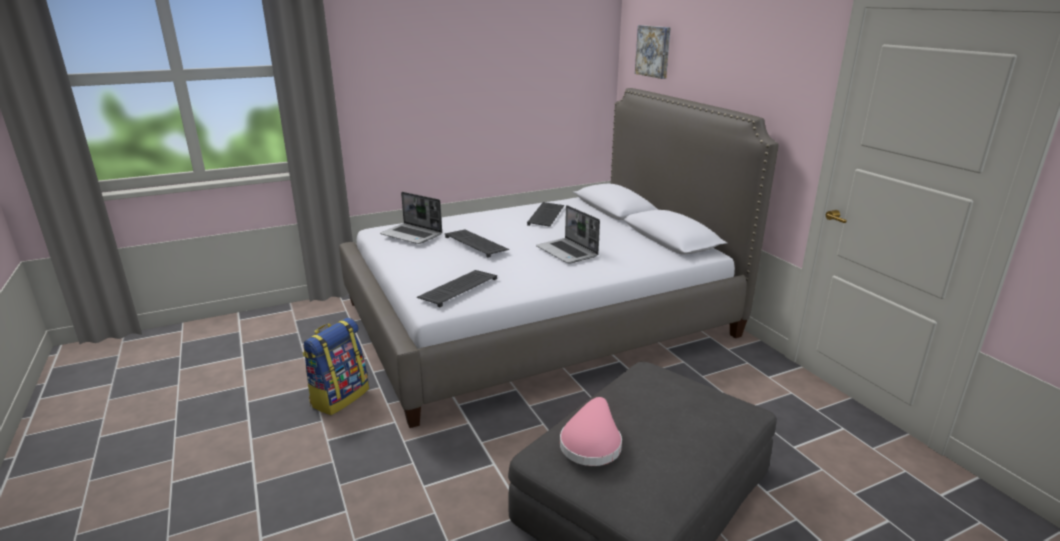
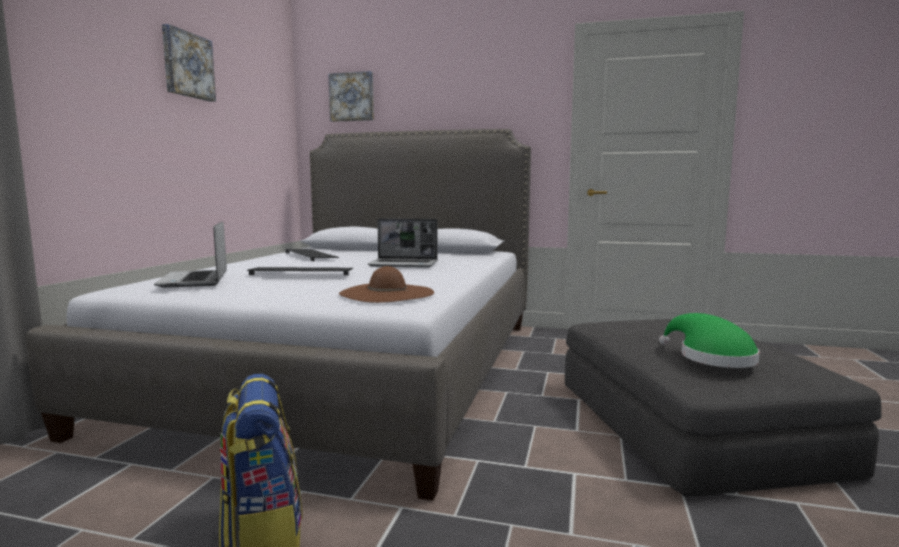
camera: 50 degrees left, 15 degrees down
laptop [380,192,442,244] -> laptop turned 90 degrees clockwise [154,221,227,288]
keyboard [417,270,497,307] -> brown hat [339,266,434,303]
pink hat [560,397,622,466] -> green hat [659,313,760,368]
none -> picture [162,24,216,102]

